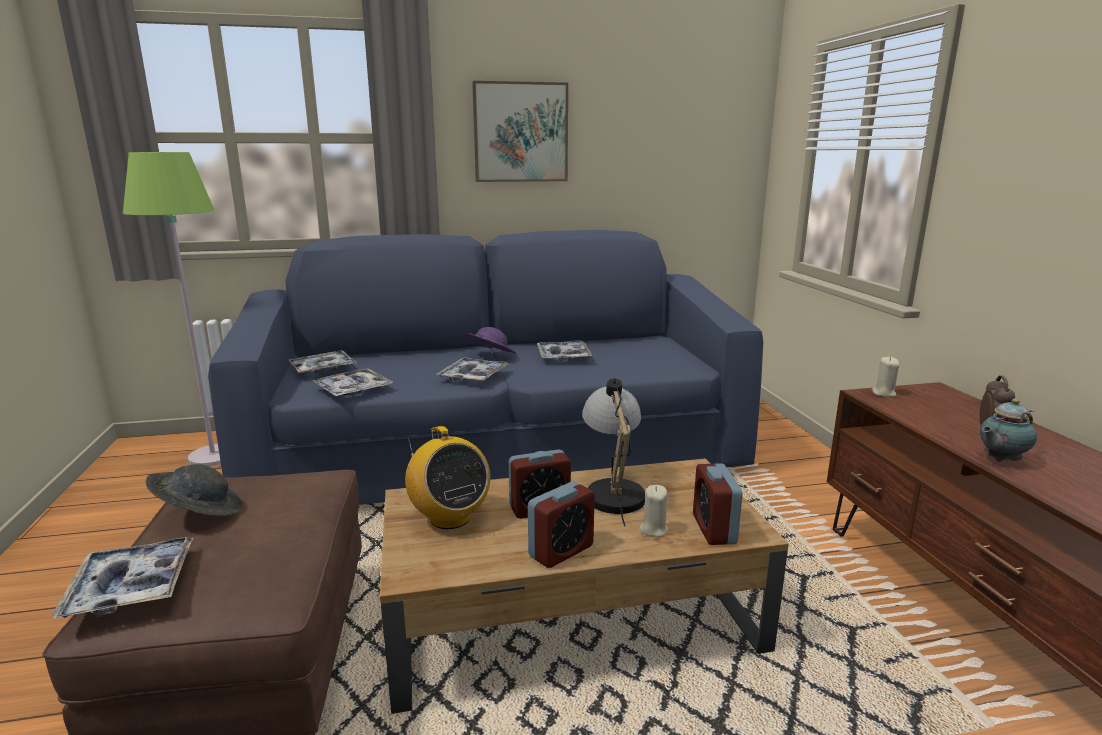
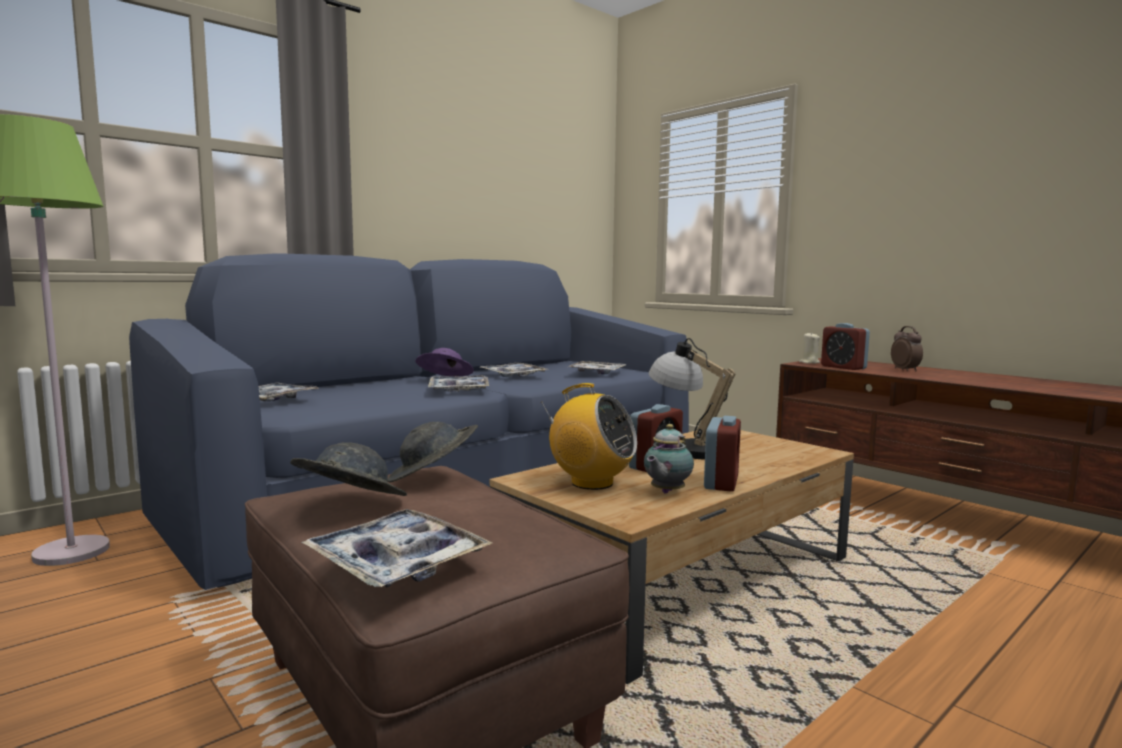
camera: 30 degrees left, 10 degrees down
tray [313,368,393,397] -> tray moved to [568,361,626,374]
picture [472,81,568,182] -> none
beige candle [640,485,668,537] -> none
alarm clock [693,463,743,545] -> alarm clock moved to [821,323,870,370]
teapot [980,399,1037,462] -> teapot moved to [644,424,694,494]
none -> grey hat [388,422,478,483]

